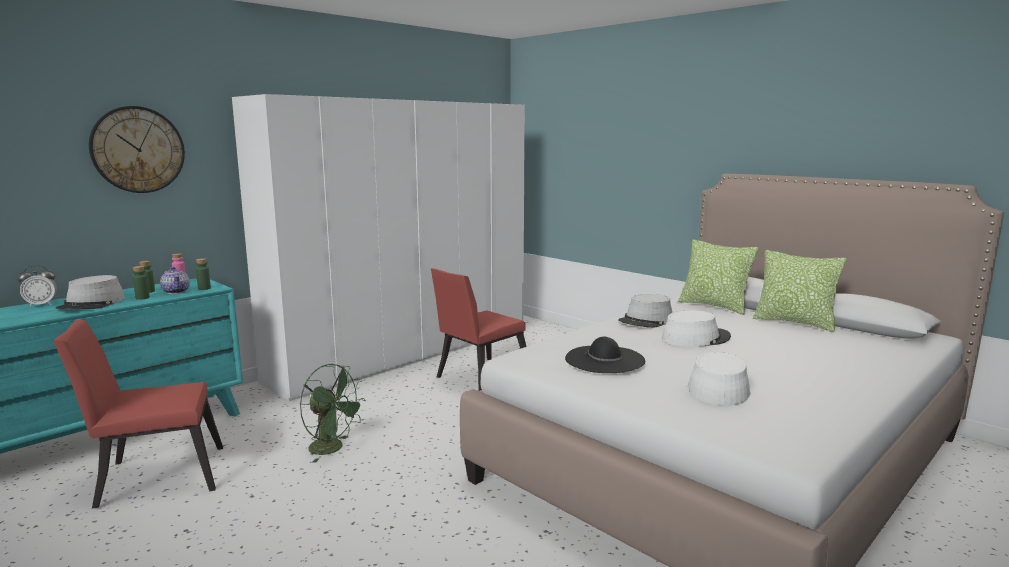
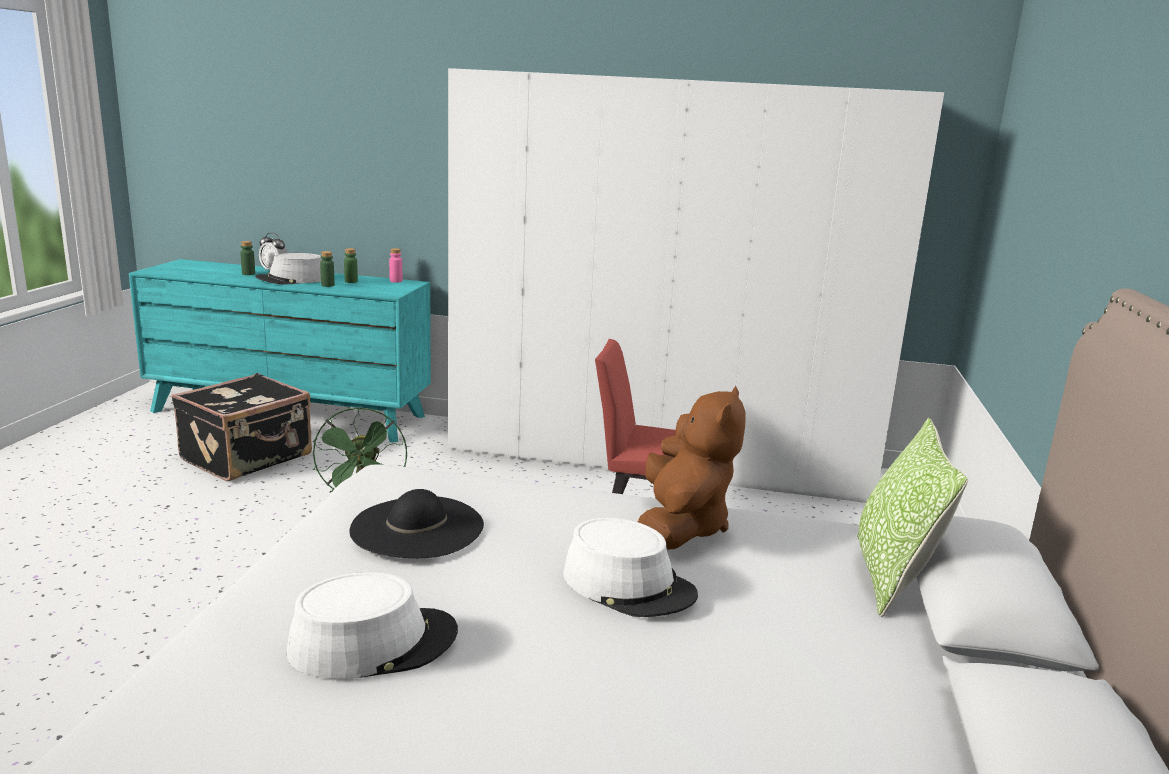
camera: 55 degrees right, 5 degrees up
red chair [53,319,223,509] -> black suitcase [171,373,312,481]
wall clock [89,106,185,193] -> none
teapot [160,267,190,294] -> none
green bottle [196,258,211,290] -> green bottle moved to [240,241,255,275]
grey hat [618,294,672,328] -> brown plush toy [638,386,746,550]
pillow [753,250,847,332] -> none

